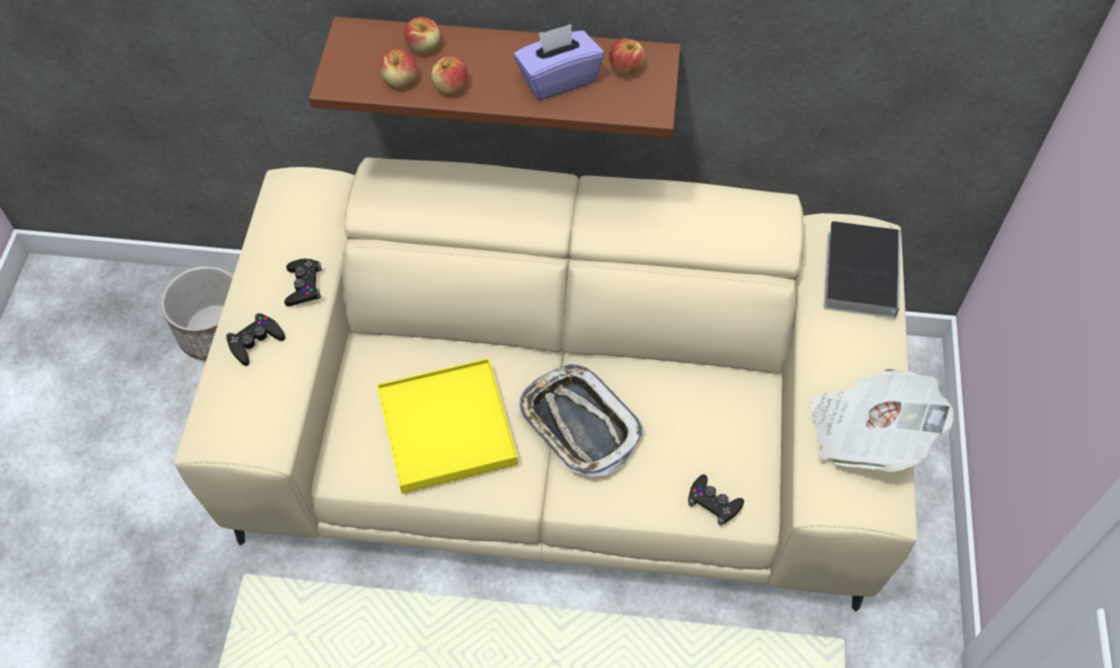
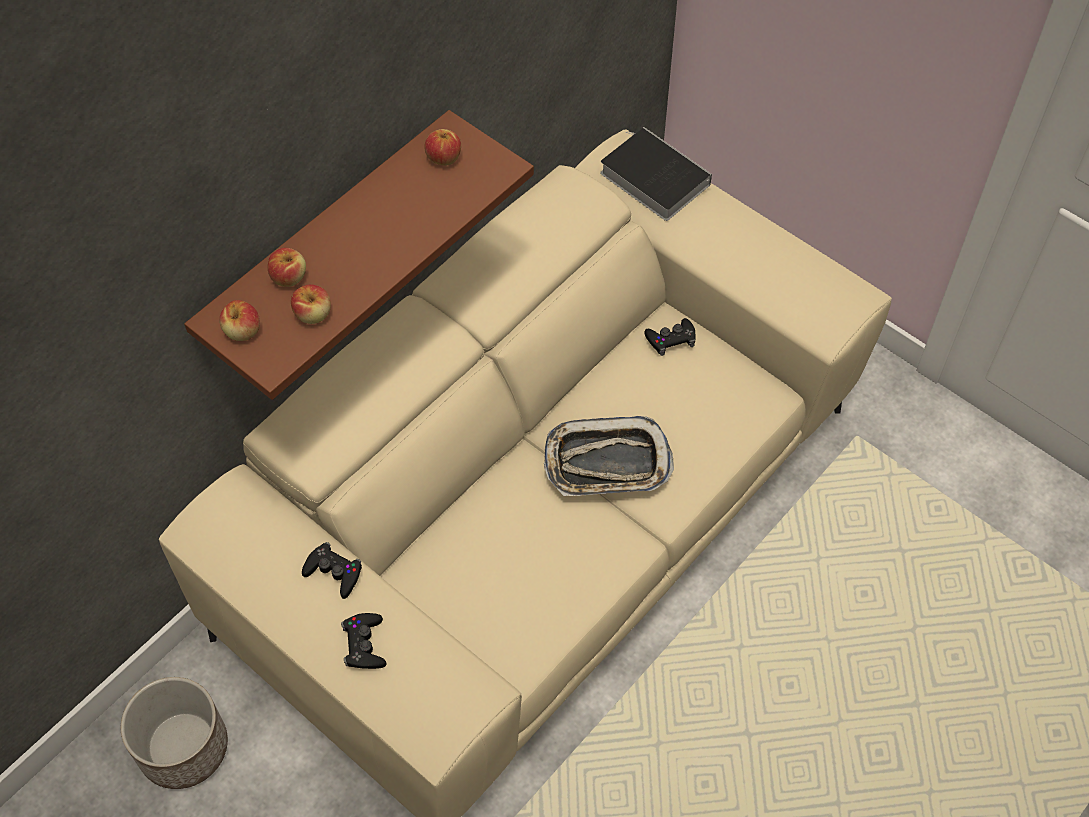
camera: 55 degrees left, 0 degrees up
yellow tray [377,358,518,494] -> none
apple [431,56,467,95] -> apple moved to [219,300,260,341]
purple tissue box [514,24,604,100] -> none
black game controller [688,474,744,526] -> black game controller moved to [645,318,696,356]
newspaper [810,368,953,472] -> none

